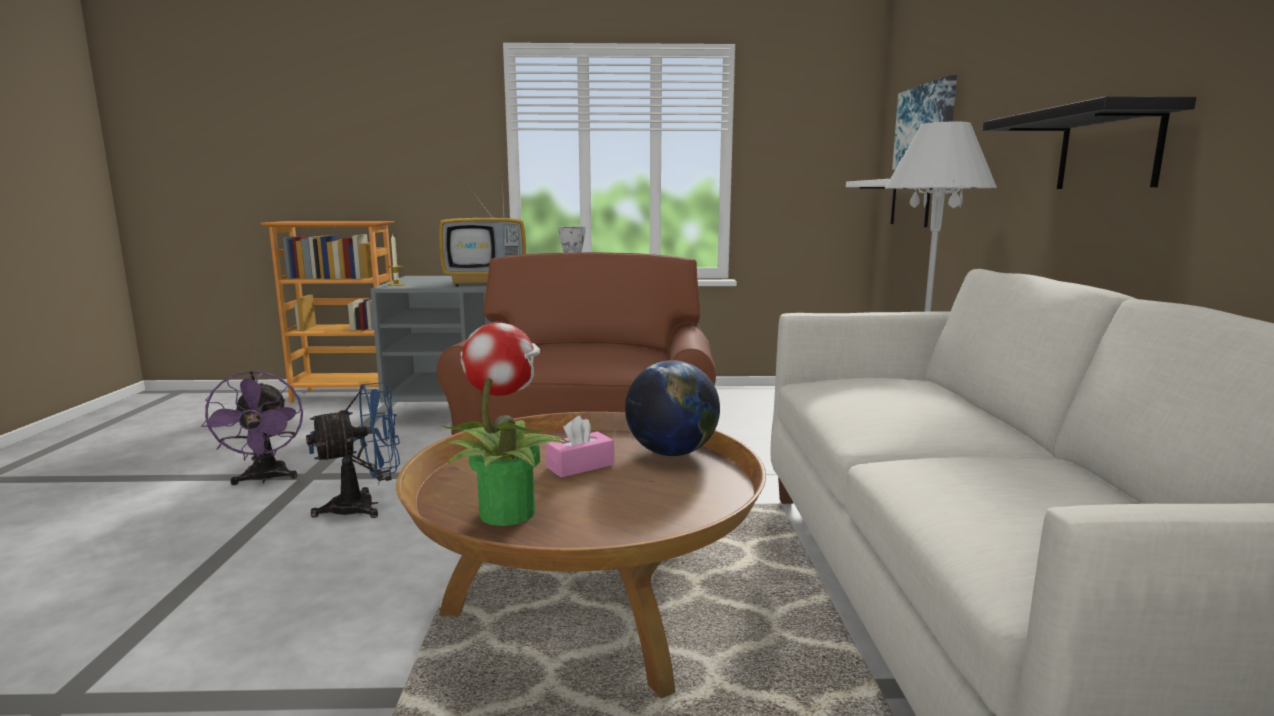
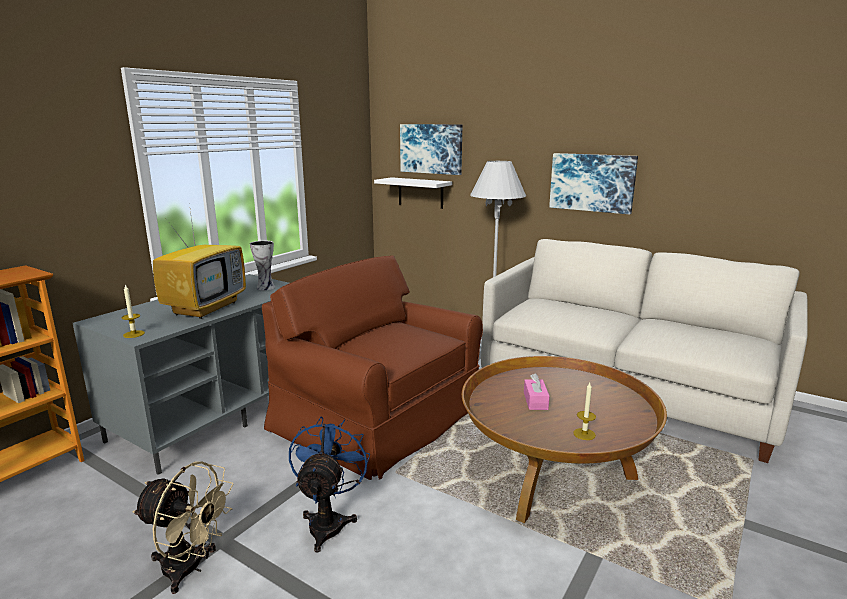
camera: 55 degrees left, 5 degrees up
purple fan [202,371,303,485] -> beige fan [133,461,234,594]
potted plant [440,323,569,526] -> candle [573,383,596,440]
globe [625,360,720,456] -> none
black shelf [983,96,1196,189] -> picture [549,153,638,214]

